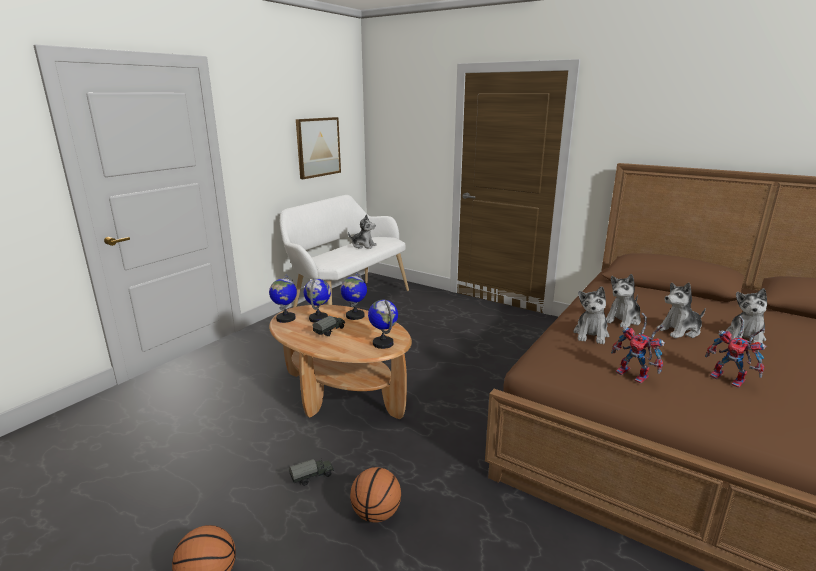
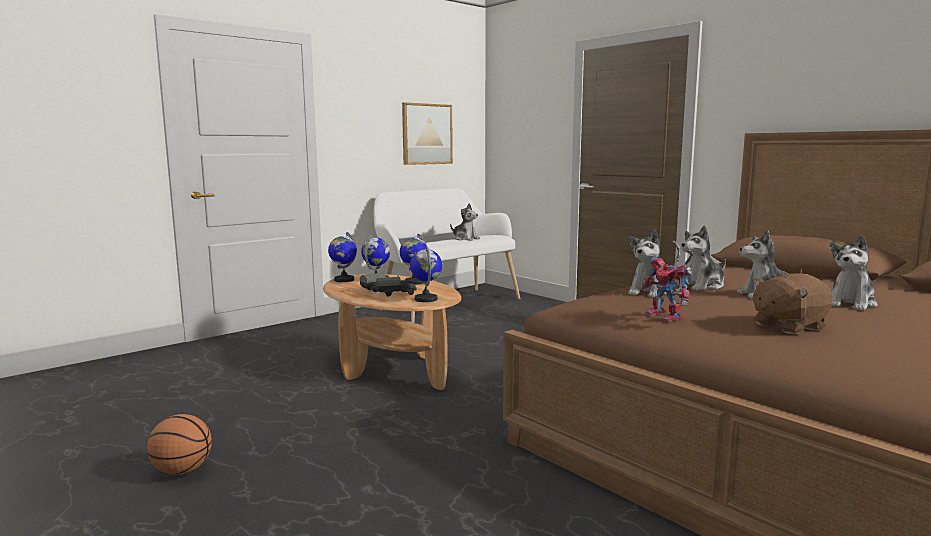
camera: 15 degrees right, 10 degrees down
toy truck [289,459,334,486] -> toy truck moved to [377,277,417,297]
basketball [350,467,401,523] -> none
toy robot [705,316,767,388] -> brown plush toy [753,274,833,334]

